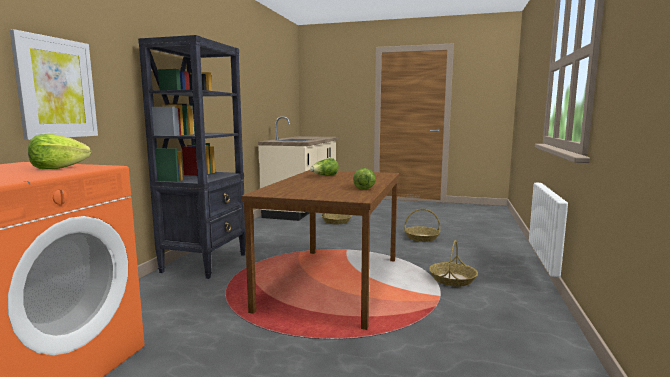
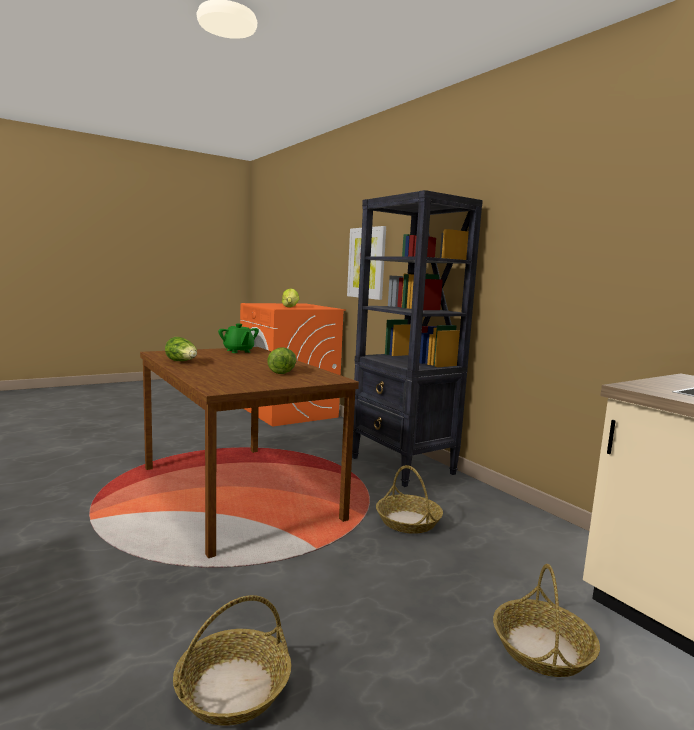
camera: 130 degrees right, 0 degrees up
basket [429,240,478,287] -> basket moved to [376,465,443,534]
none -> green teapot [218,324,259,353]

